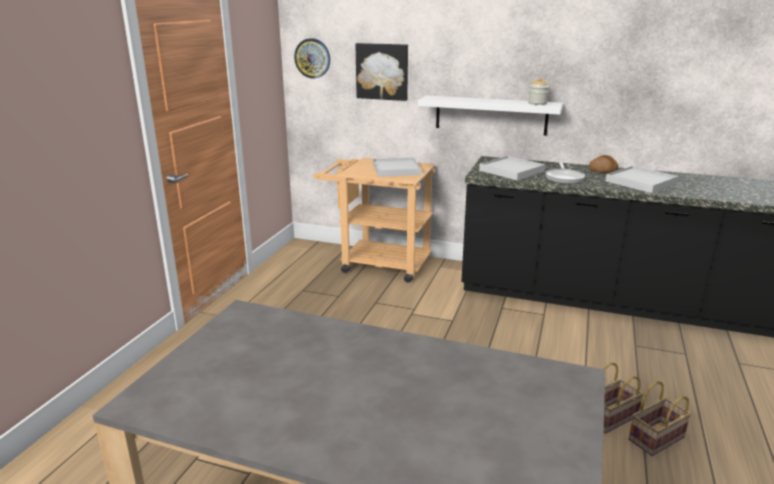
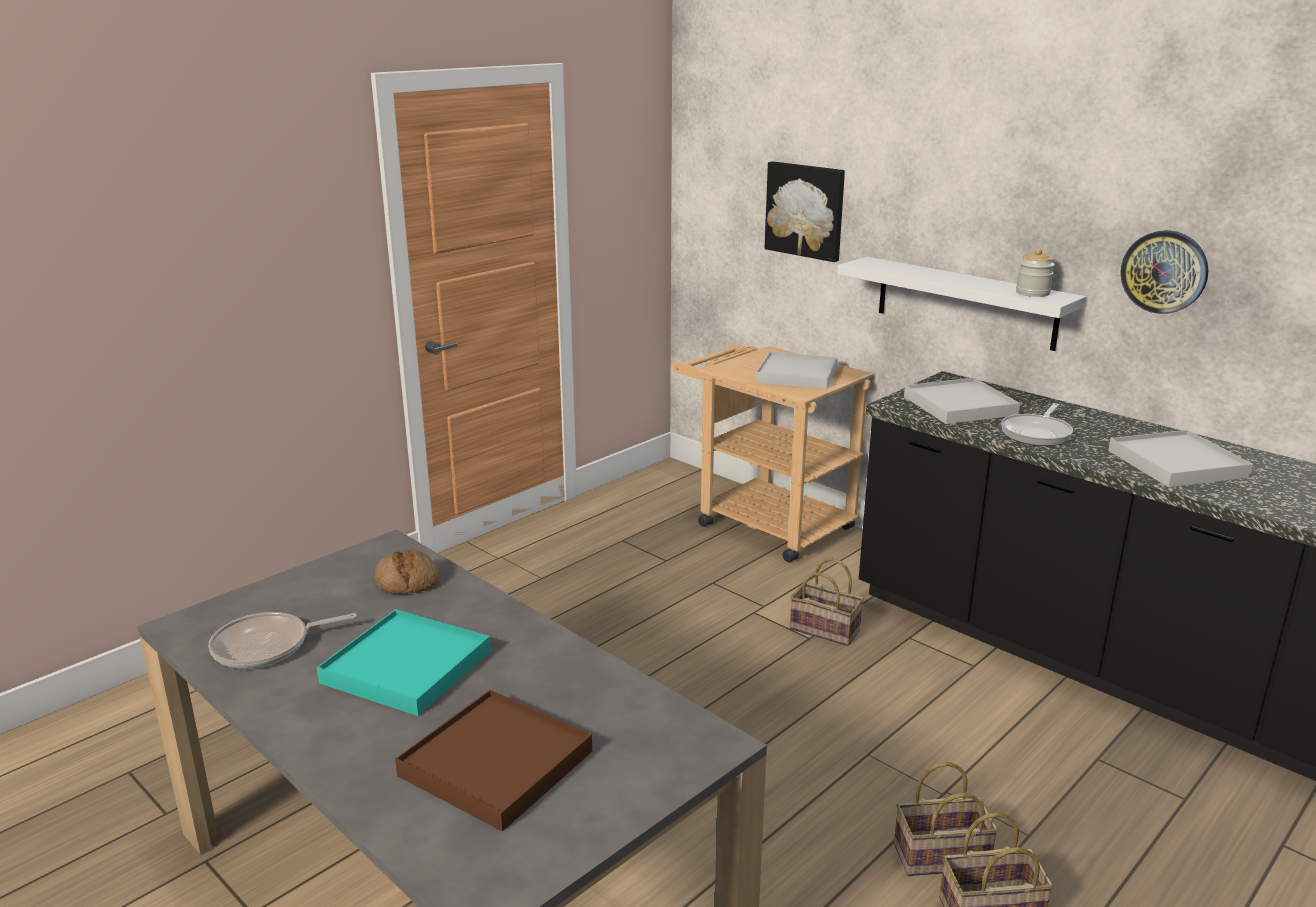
camera: 25 degrees right, 0 degrees up
wall clock [294,38,330,78] -> wall clock moved to [1120,230,1208,314]
bread [589,155,618,173] -> bread moved to [374,549,440,594]
none -> frying pan [209,612,357,669]
none -> turquoise tray [317,609,491,716]
none -> brown tray [395,690,592,831]
none -> basket [790,558,864,646]

